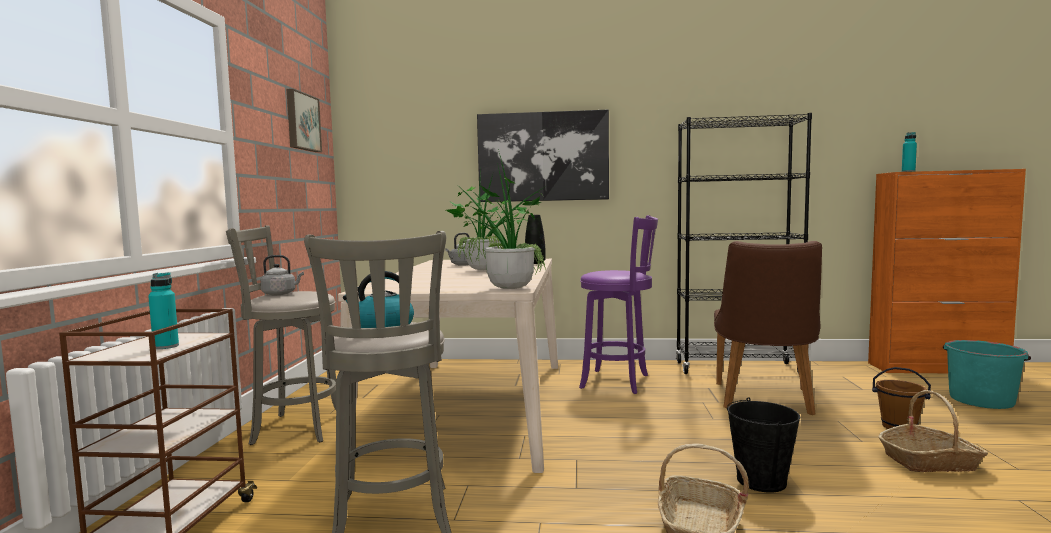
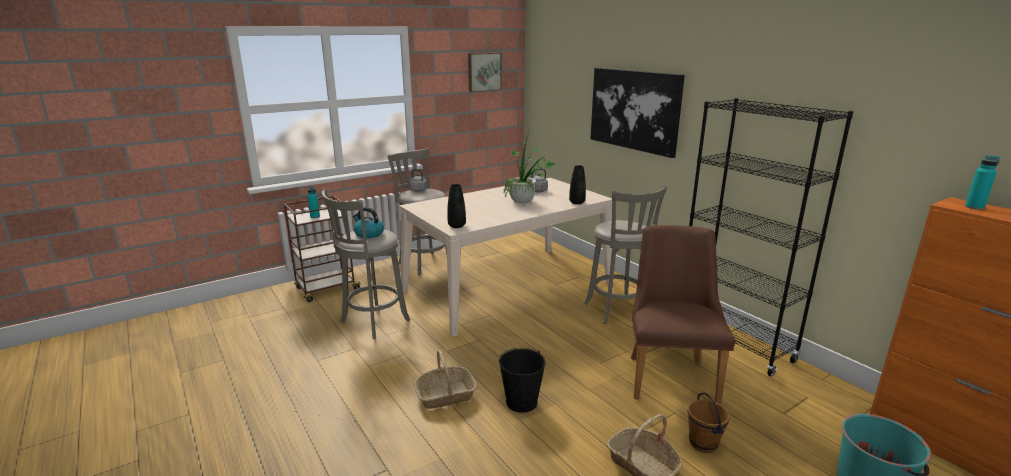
camera: 50 degrees right, 15 degrees up
potted plant [446,149,546,289] -> black vase [447,184,466,228]
purple stool [579,215,658,394] -> grey stool [584,185,667,324]
brown chair [714,241,822,415] -> brown chair turned 120 degrees clockwise [631,225,735,405]

